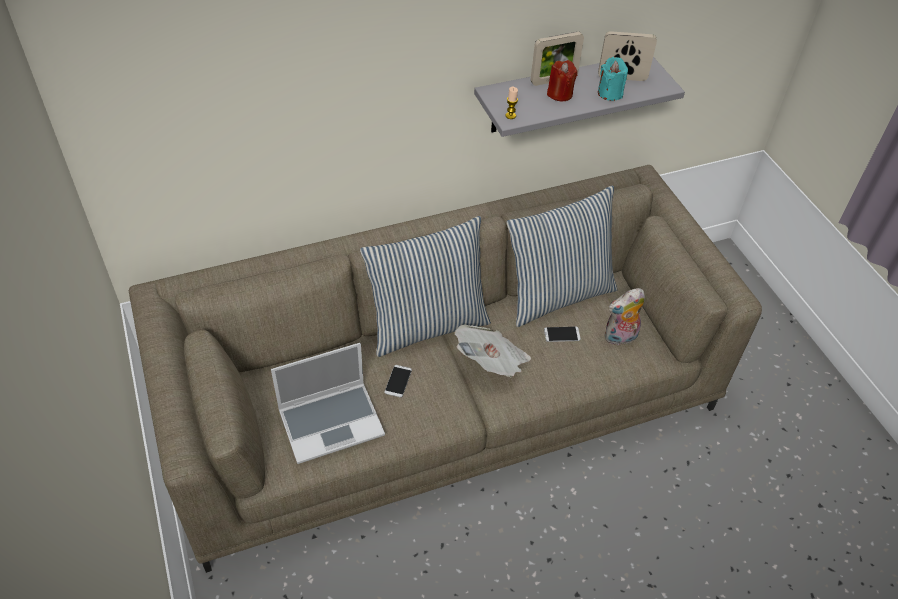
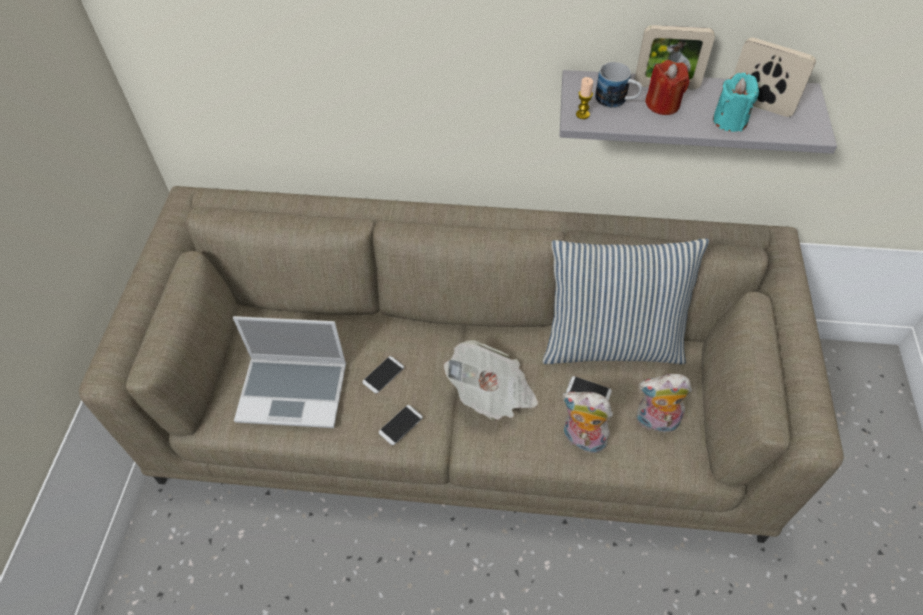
camera: 30 degrees right, 5 degrees up
pillow [360,216,491,357] -> none
none -> phone [379,405,423,445]
none -> plush toy [562,392,613,453]
none -> mug [595,62,642,108]

